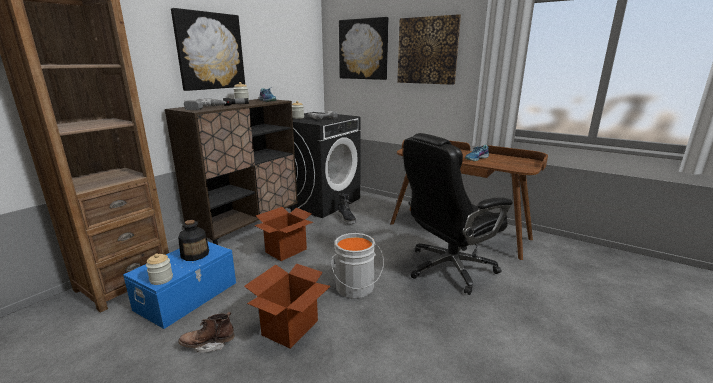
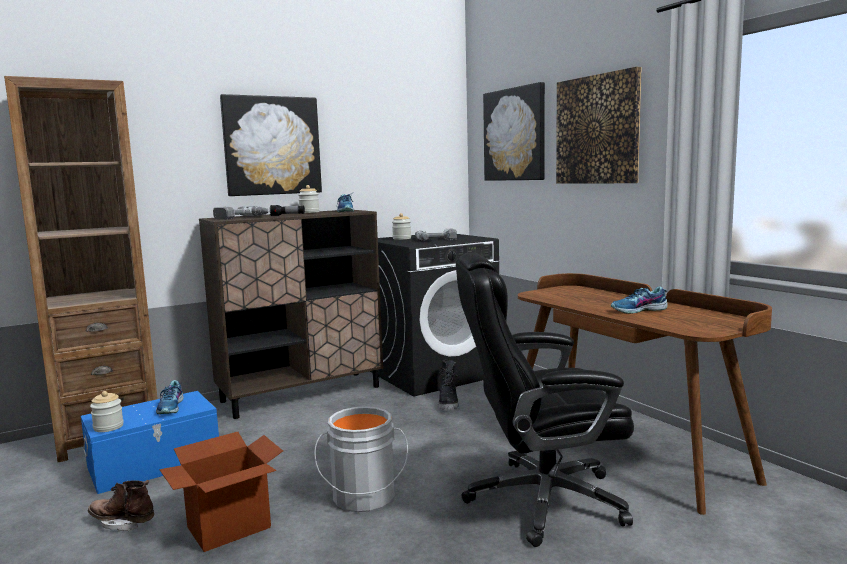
camera: 25 degrees right, 10 degrees down
bottle [178,220,209,261] -> shoe [156,380,184,414]
cardboard box [254,207,313,261] -> none

